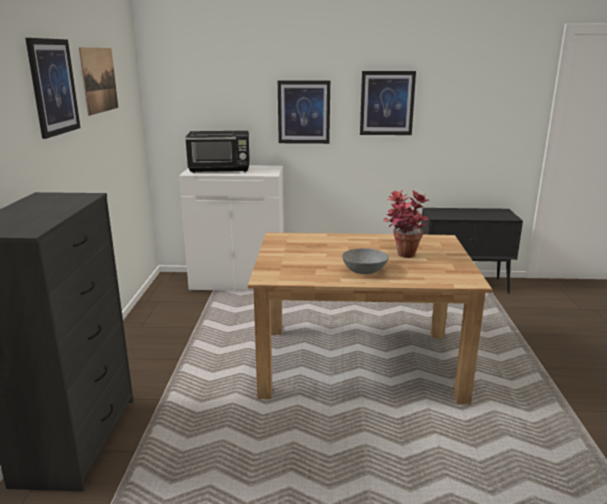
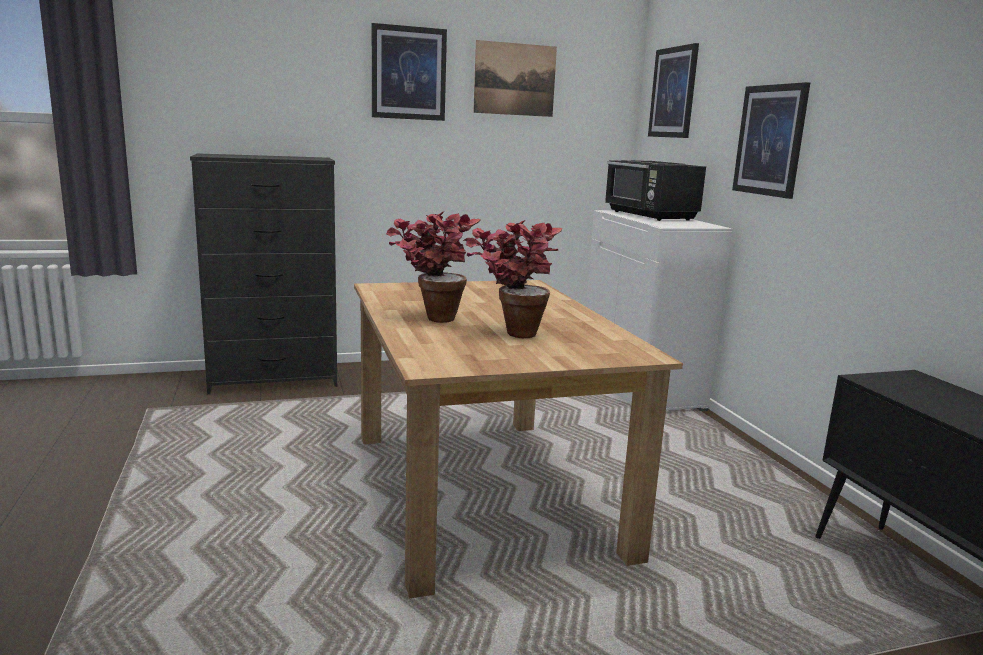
camera: 70 degrees right, 5 degrees down
grey bowl [342,248,389,274] -> potted plant [386,211,481,323]
picture [360,71,416,135] -> picture moved to [648,43,699,138]

